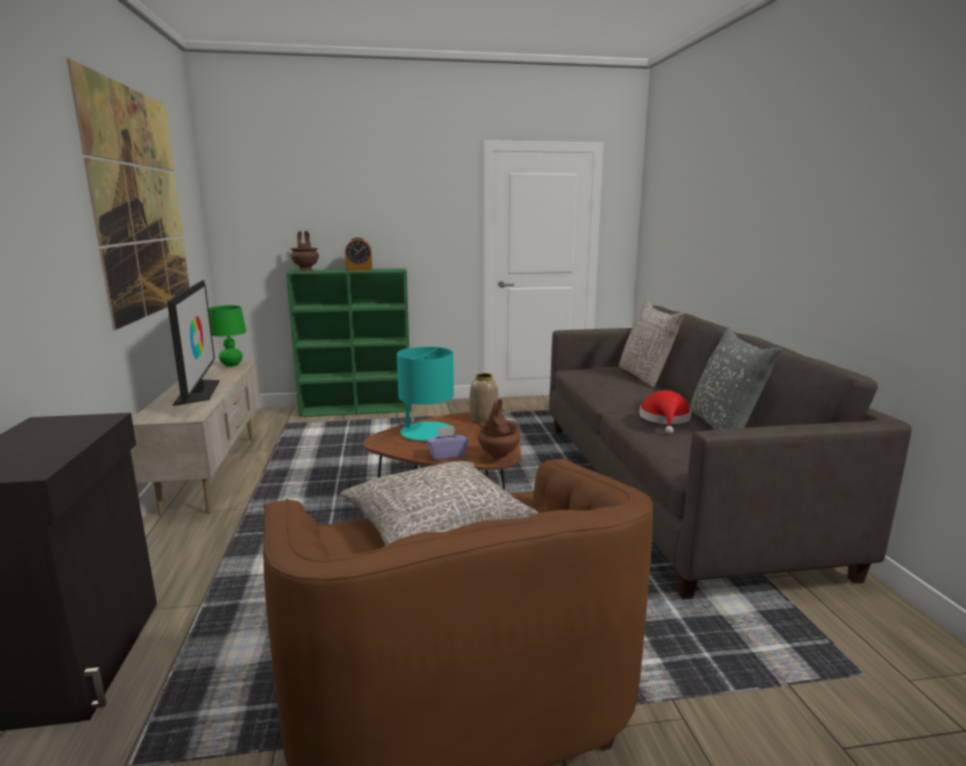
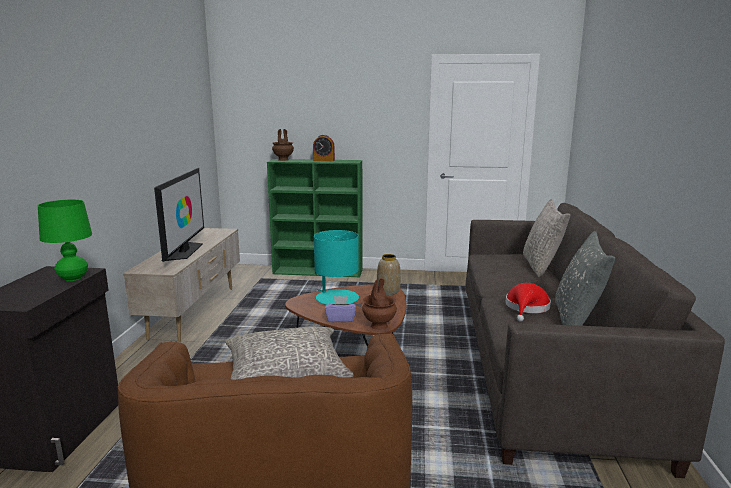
camera: 15 degrees right, 0 degrees up
picture [67,58,190,330] -> none
green table lamp [209,305,246,367] -> green table lamp moved to [38,200,92,281]

